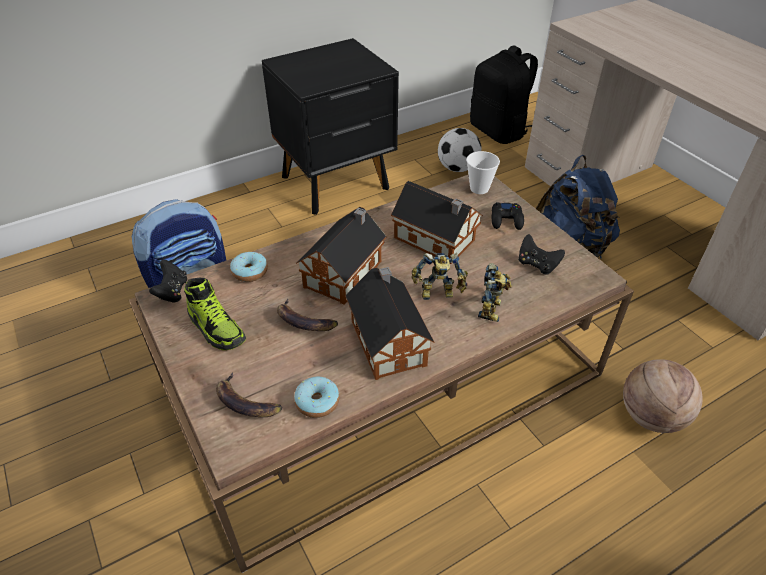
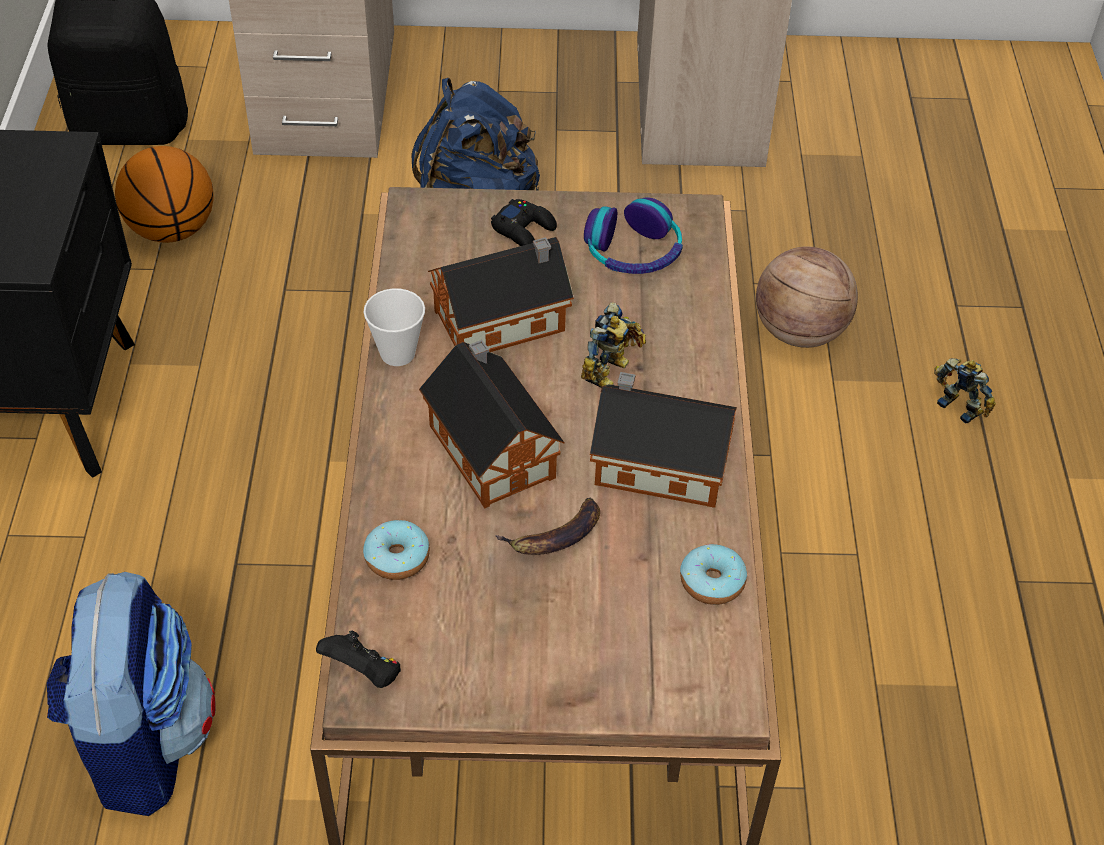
camera: 60 degrees left, 5 degrees up
shoe [184,278,246,350] -> none
banana [216,373,282,417] -> none
football [438,128,482,172] -> basketball [115,146,214,243]
cup [466,151,500,194] -> cup moved to [363,288,425,366]
toy robot [478,263,512,322] -> toy robot moved to [934,358,996,424]
black game controller [518,234,565,275] -> headphones [584,197,683,274]

